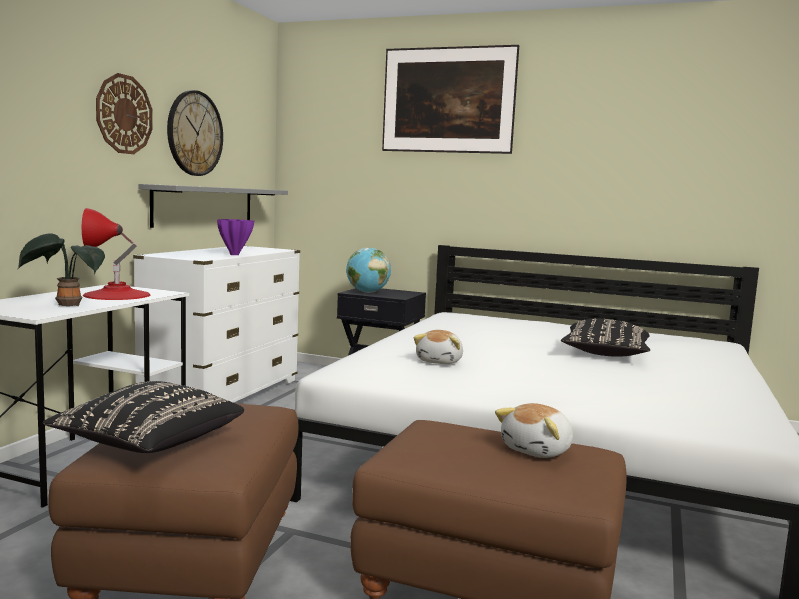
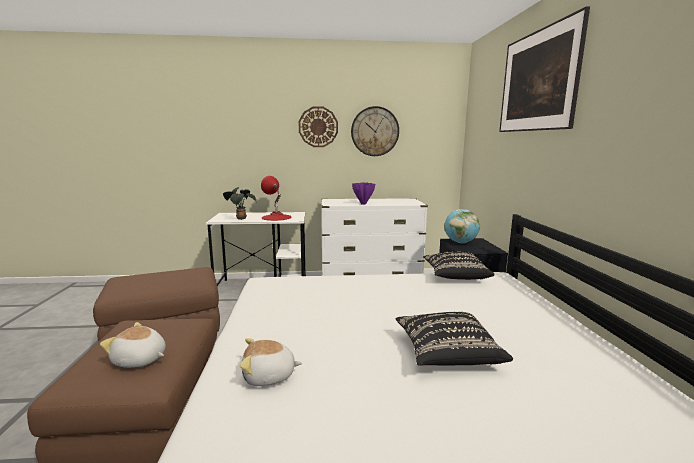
camera: 65 degrees right, 5 degrees up
black pillow [42,381,244,453] -> black pillow moved to [423,252,495,280]
grey shelf [139,184,288,228] -> none
plush toy [414,330,463,364] -> plush toy moved to [240,338,302,386]

